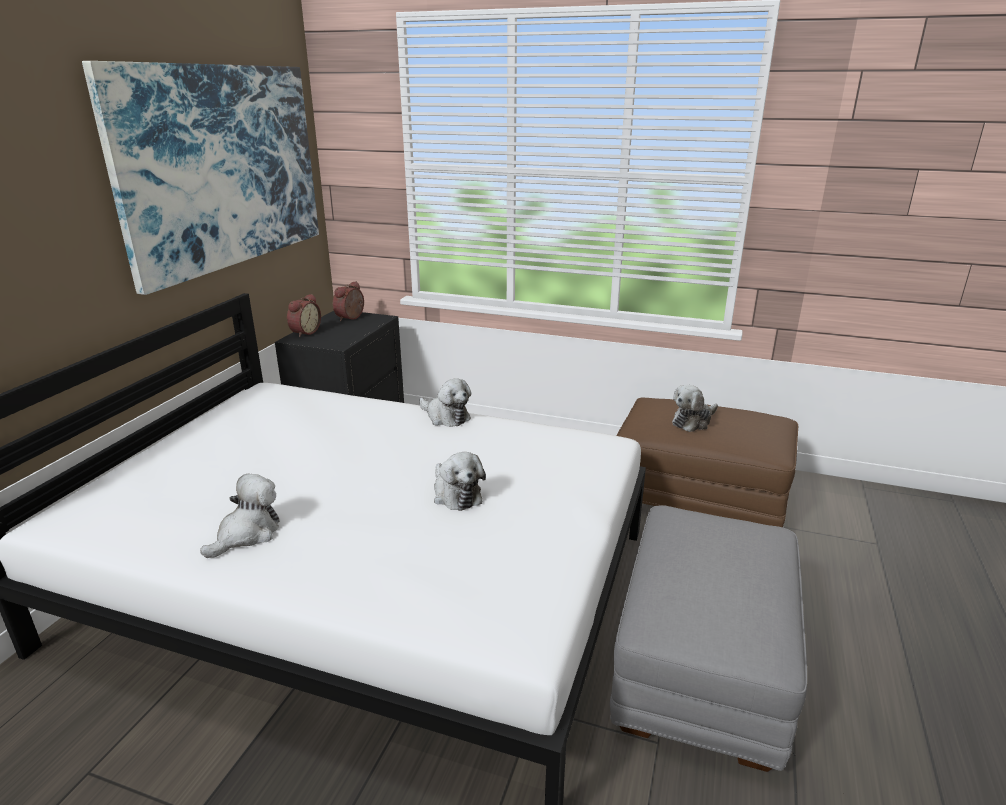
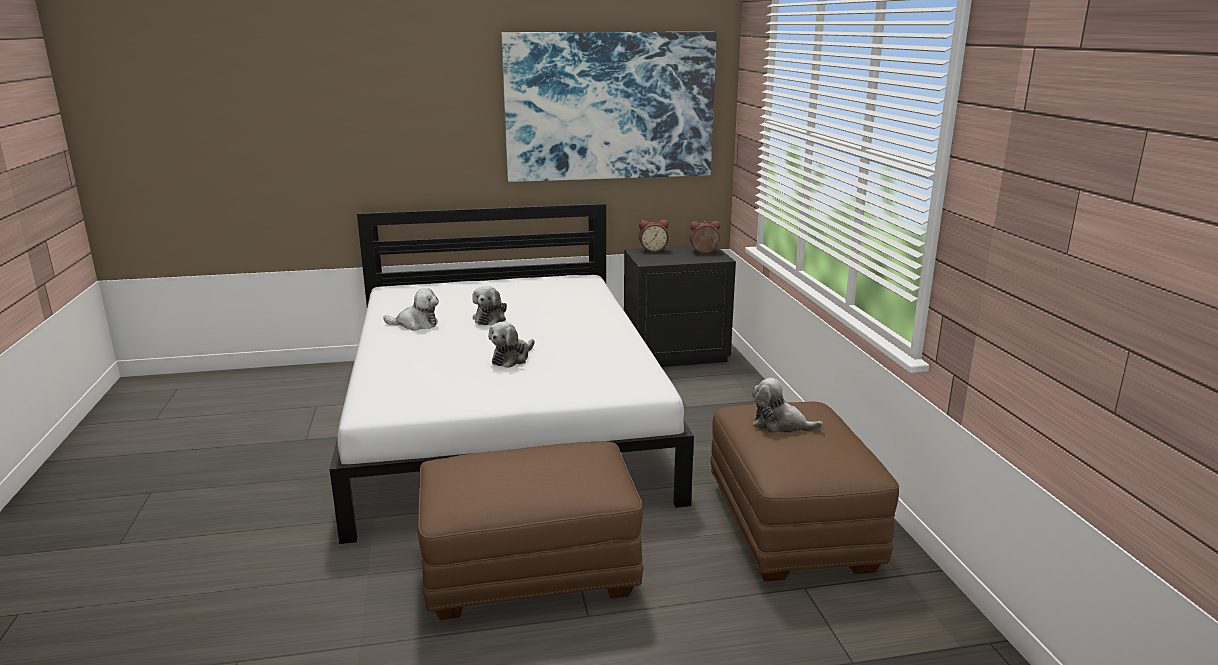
camera: 60 degrees right, 5 degrees down
plush toy [419,378,471,427] -> plush toy moved to [472,286,507,325]
grey ottoman [610,506,807,772] -> brown ottoman [418,441,643,620]

